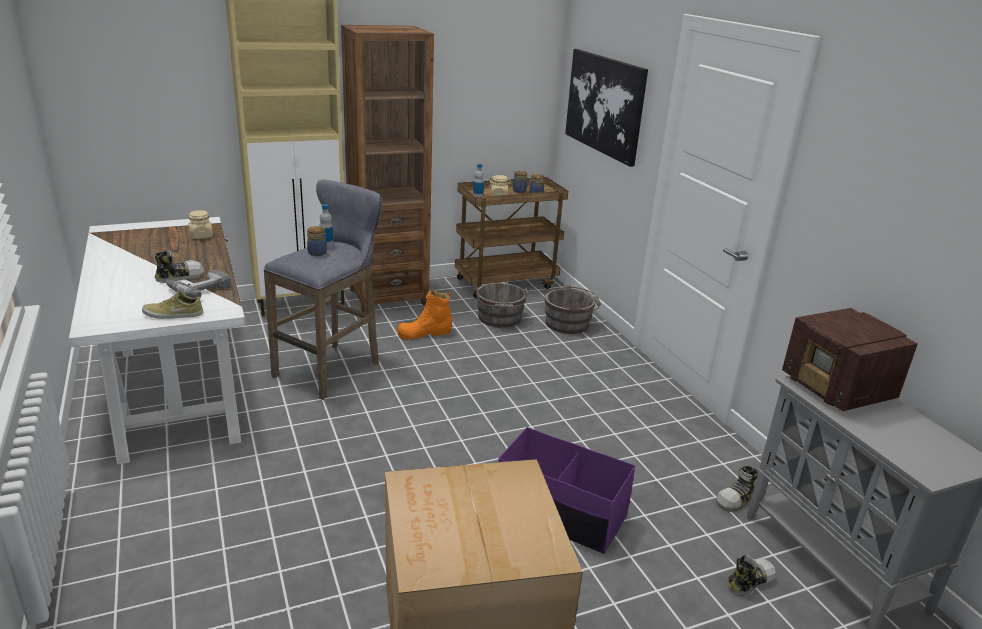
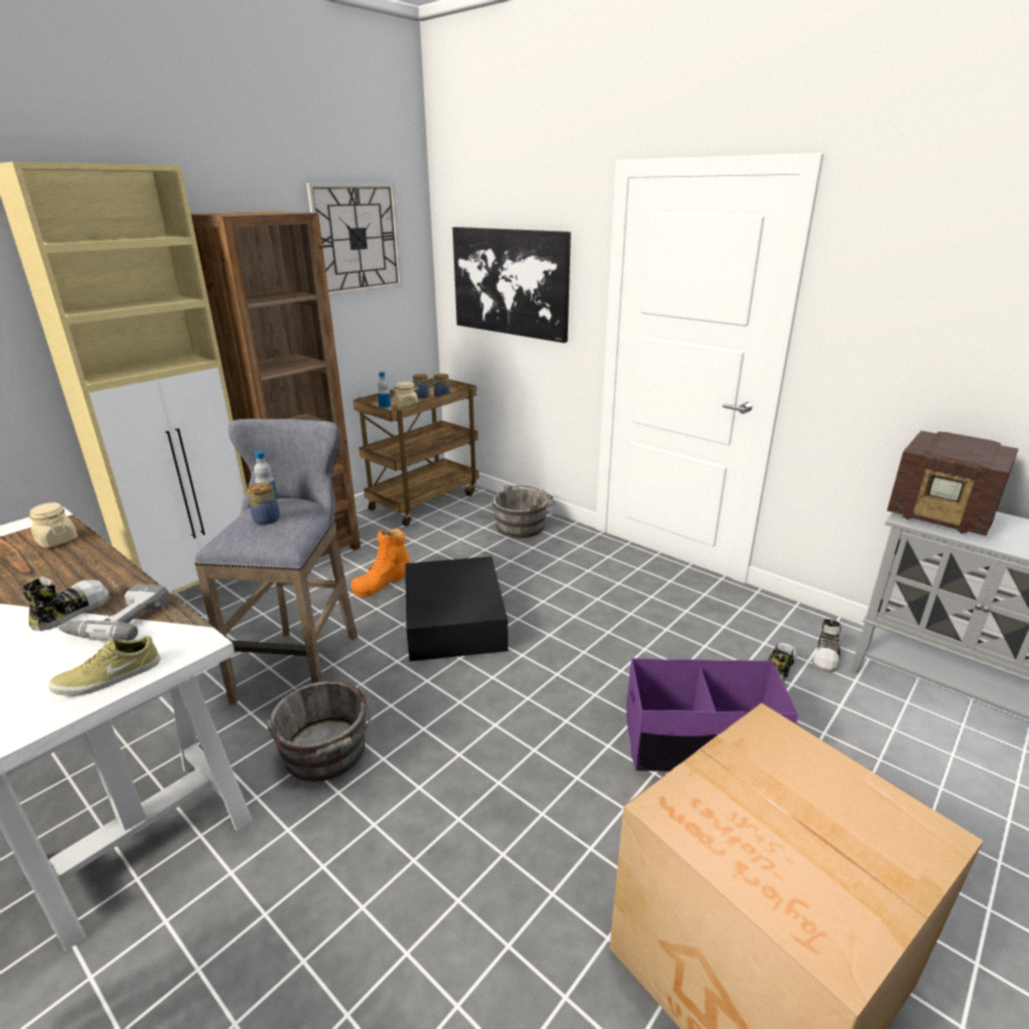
camera: 25 degrees left, 0 degrees up
grey bucket [475,283,528,328] -> grey bucket moved to [267,681,371,782]
shoe [728,555,775,596] -> shoe moved to [767,643,797,682]
none -> wall clock [306,183,402,296]
none -> black storage box [405,556,508,661]

